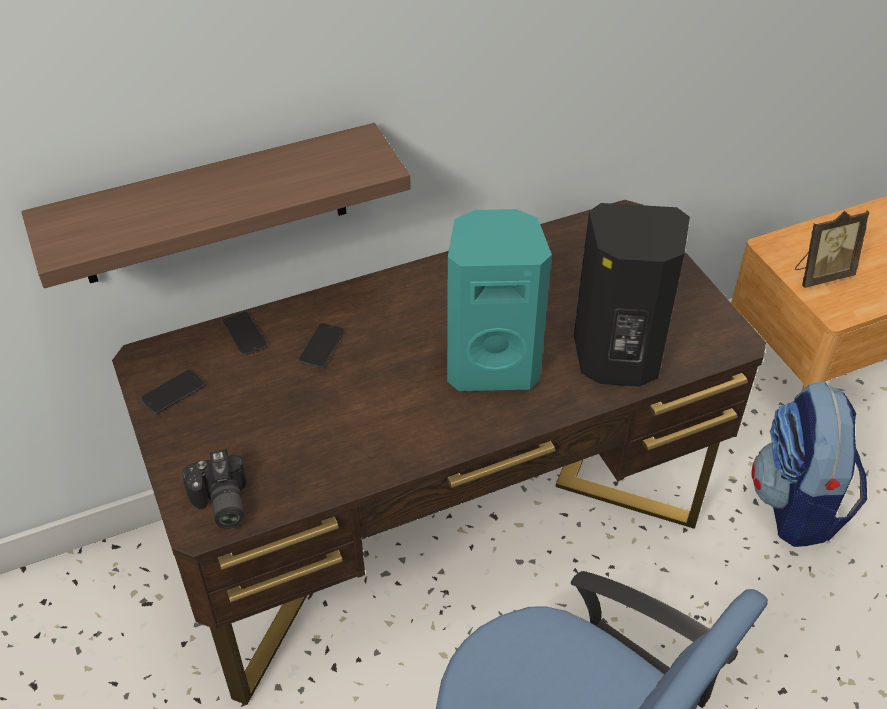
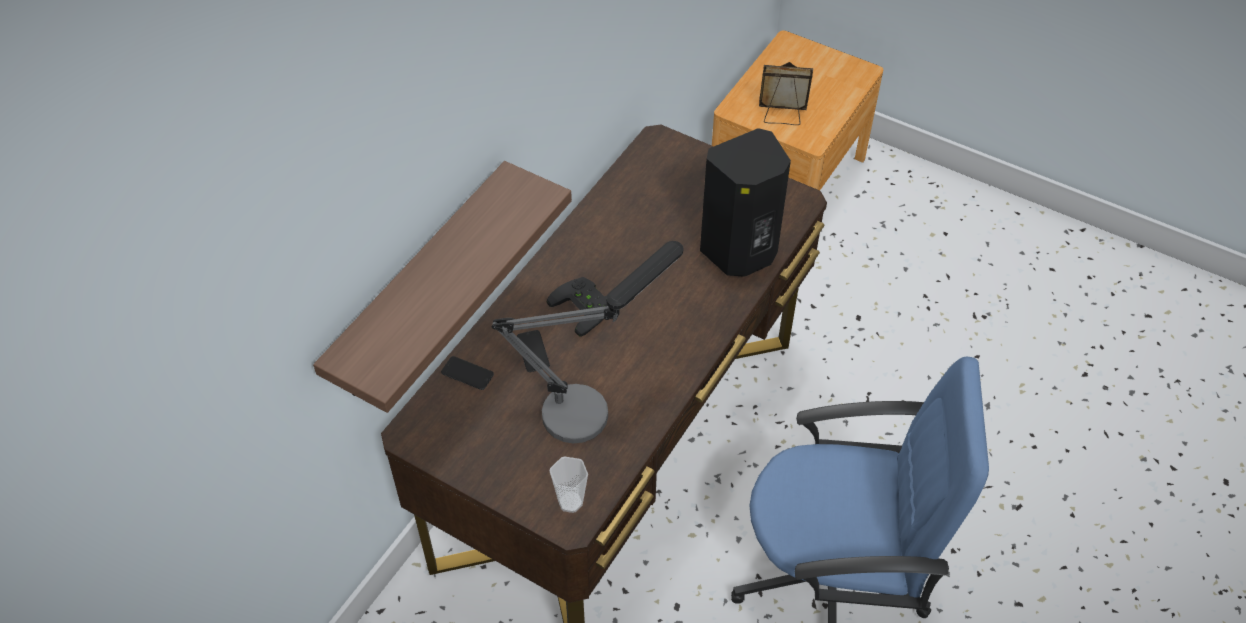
camera: 35 degrees left, 5 degrees up
phone [141,370,205,414] -> none
camera [183,449,247,529] -> cup [550,456,588,513]
turquoise speaker [447,209,552,391] -> none
backpack [752,382,867,547] -> none
picture frame [795,211,870,288] -> picture frame turned 120 degrees counterclockwise [759,62,813,125]
none -> table lamp [492,241,684,443]
none -> black game controller [547,277,607,337]

